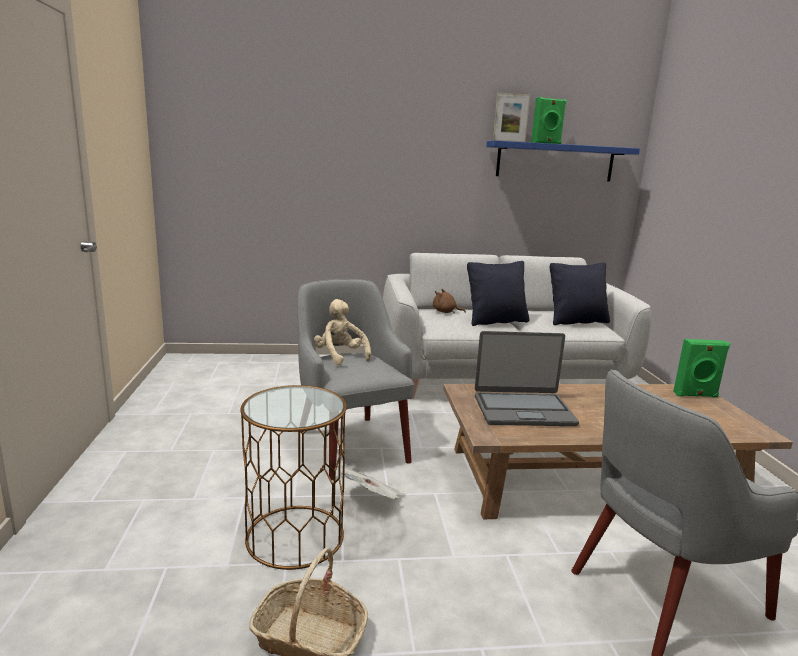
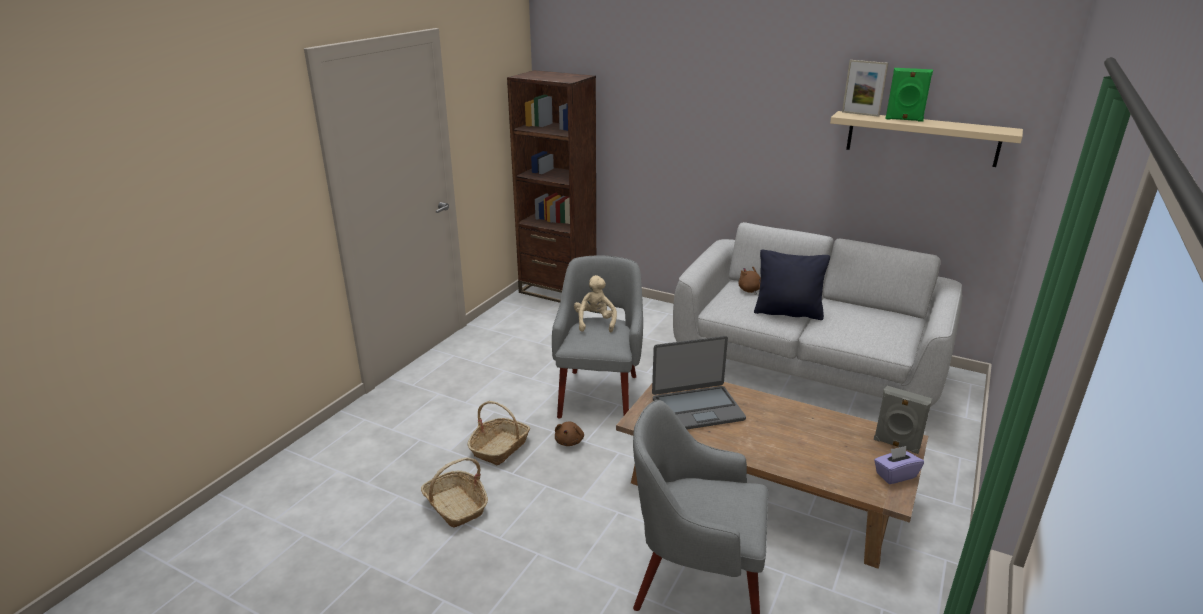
camera: 35 degrees right, 10 degrees up
brown side table [240,385,347,570] -> basket [467,401,530,465]
newspaper [336,467,405,499] -> brown plush toy [555,421,584,446]
laptop [475,331,579,426] -> laptop turned 45 degrees counterclockwise [652,336,746,429]
blue shelf [486,140,640,181] -> beige shelf [830,111,1023,167]
black pillow [550,262,610,325] -> none
green speaker [673,339,730,398] -> grey speaker [874,386,932,454]
none -> brown bookcase [507,70,596,303]
none -> purple tissue box [874,446,924,484]

